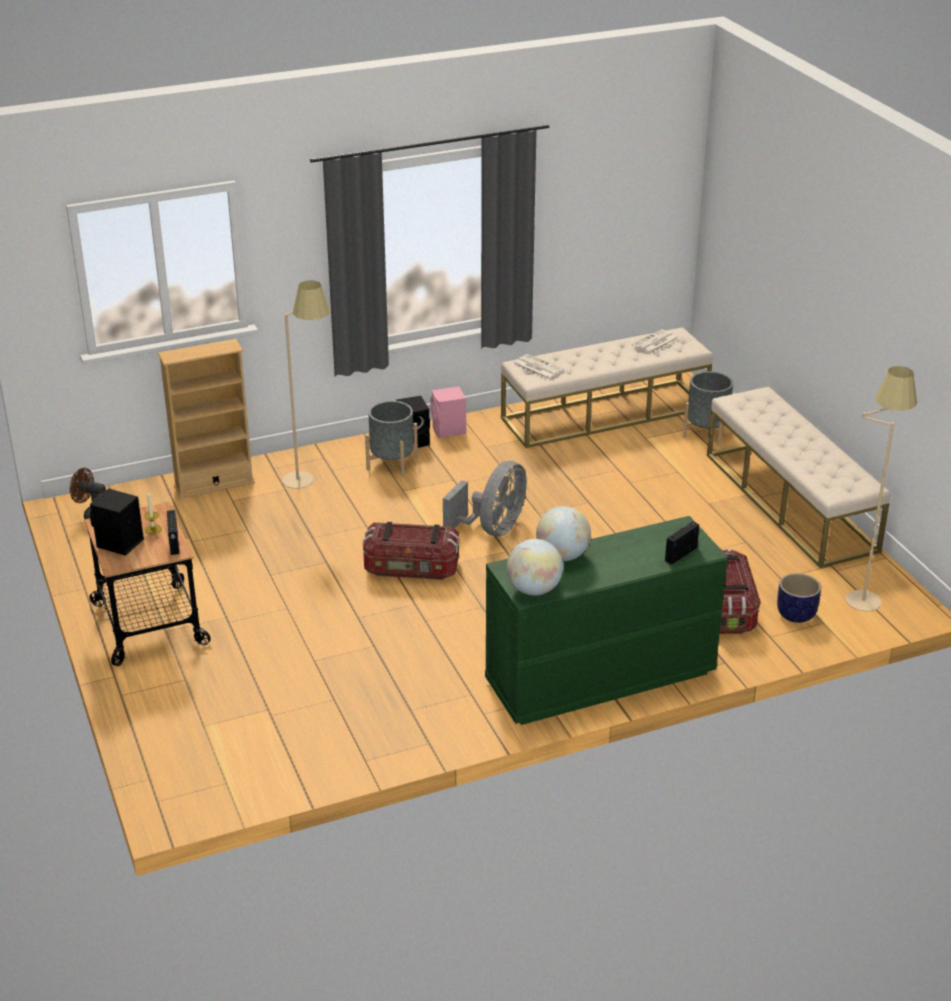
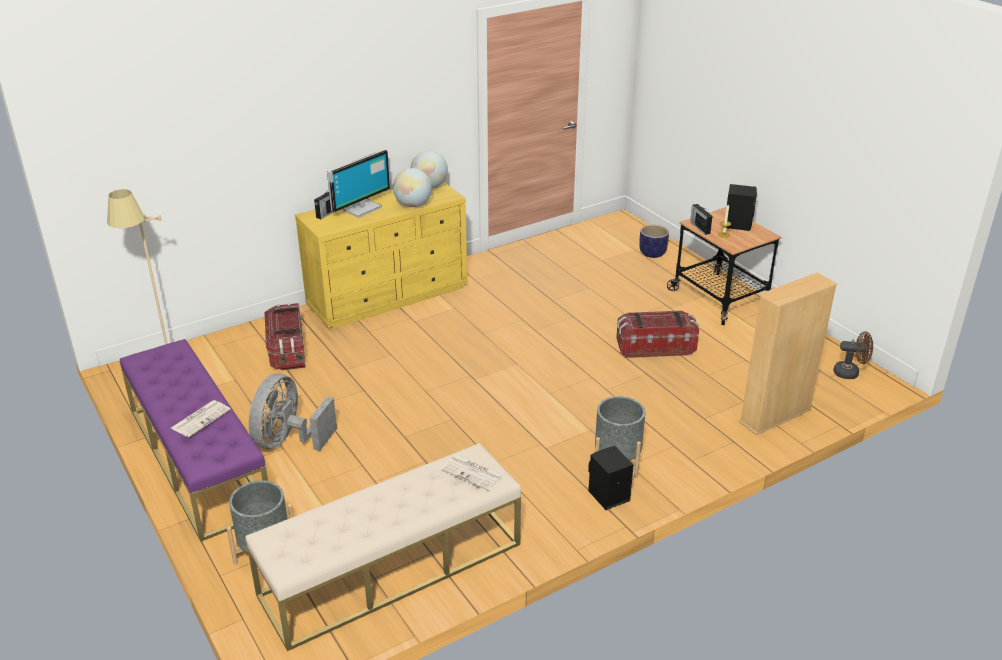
camera: 170 degrees right, 0 degrees up
beige floor lamp [282,280,330,489] -> none
storage box [363,522,460,580] -> storage box moved to [616,311,699,358]
pink speaker [430,386,466,438] -> none
grey fan [443,461,527,536] -> grey fan moved to [249,374,337,451]
green dresser [485,516,728,725] -> yellow dresser [295,182,468,329]
newspaper [632,329,679,354] -> newspaper moved to [171,400,231,437]
beige bench [707,387,890,568] -> purple bench [120,339,268,541]
planter [777,573,821,623] -> planter moved to [639,225,669,258]
none -> monitor [327,149,390,218]

